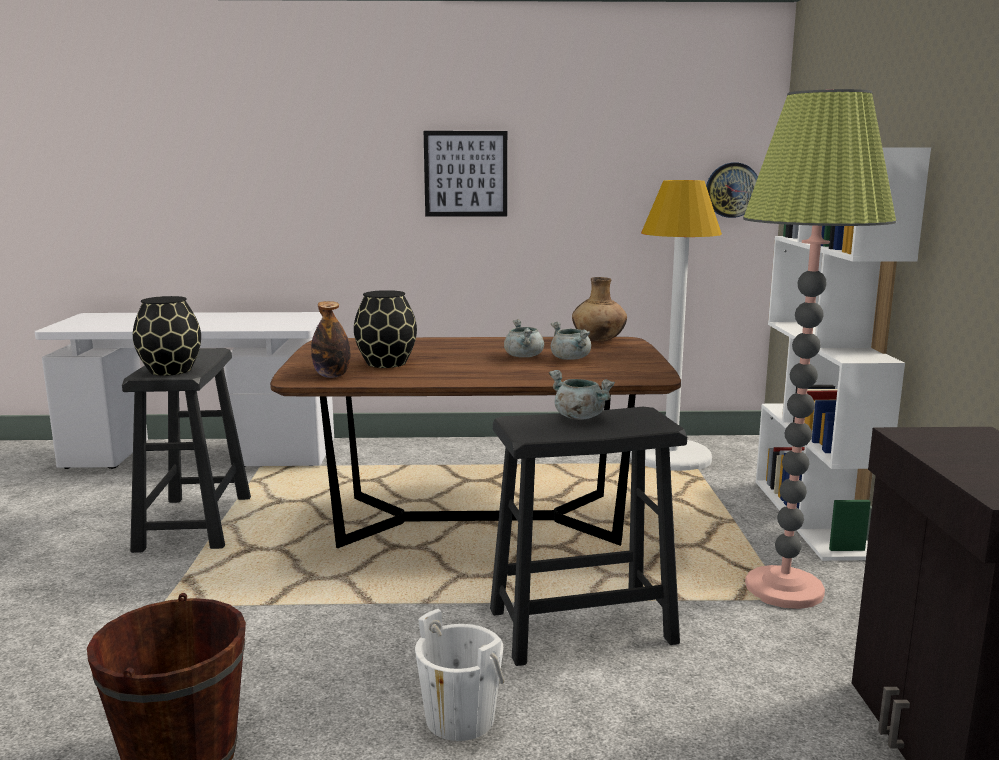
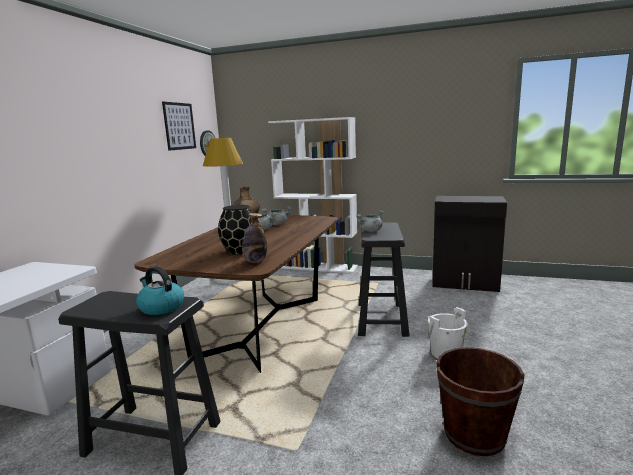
camera: 70 degrees left, 0 degrees up
black vase [133,296,201,376] -> kettle [136,266,184,315]
picture [424,131,507,217] -> picture moved to [162,102,196,151]
floor lamp [743,89,896,609] -> none

